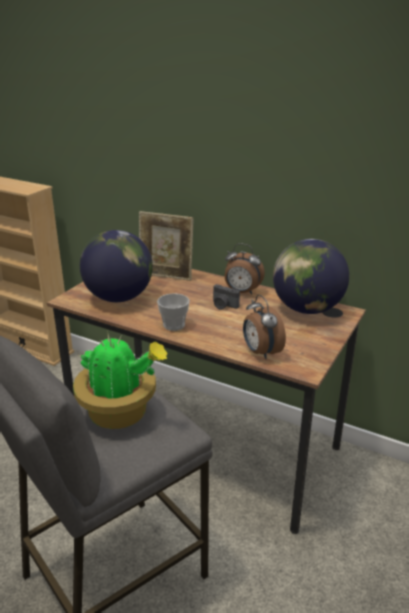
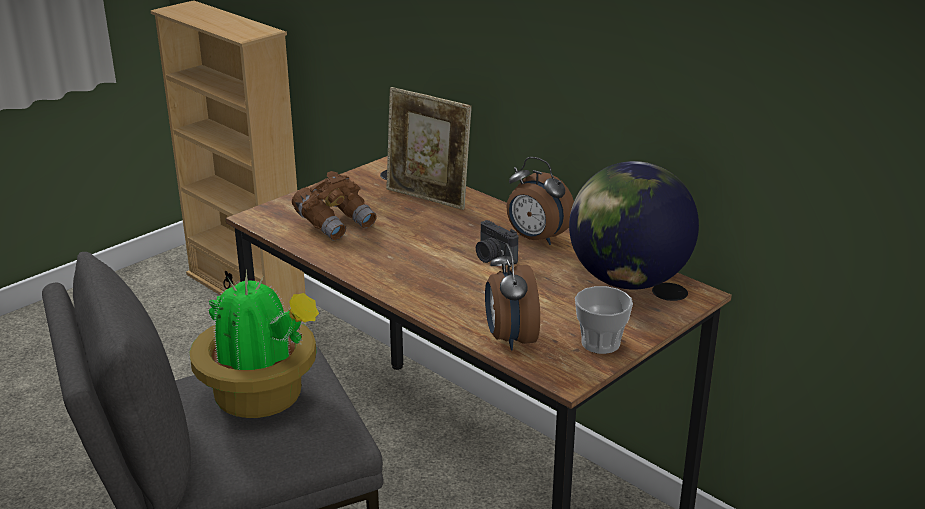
camera: 15 degrees right, 0 degrees up
globe [80,230,153,302] -> brown binoculars [292,171,377,240]
cup [157,293,190,331] -> cup moved to [575,286,633,354]

